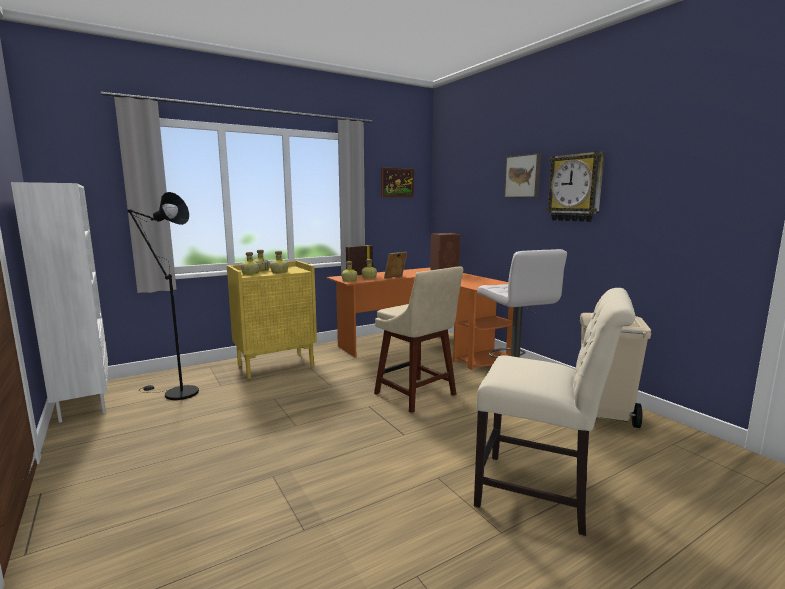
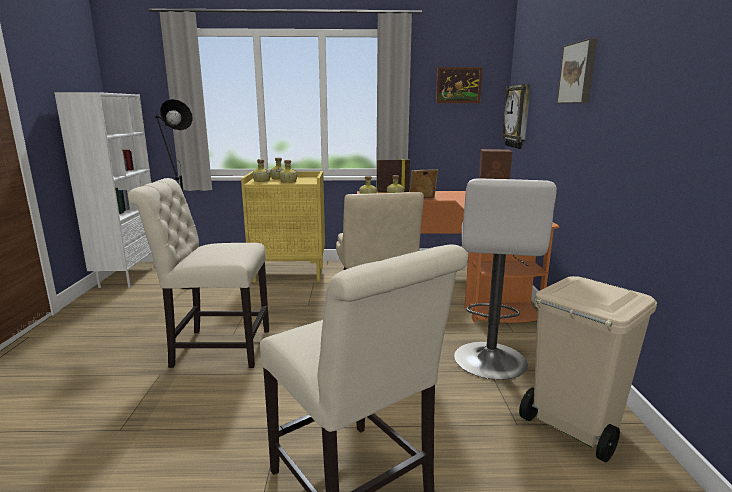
camera: 30 degrees right, 5 degrees up
wall clock [546,151,604,222] -> wall clock moved to [502,84,531,149]
none -> beige chair [128,178,269,368]

